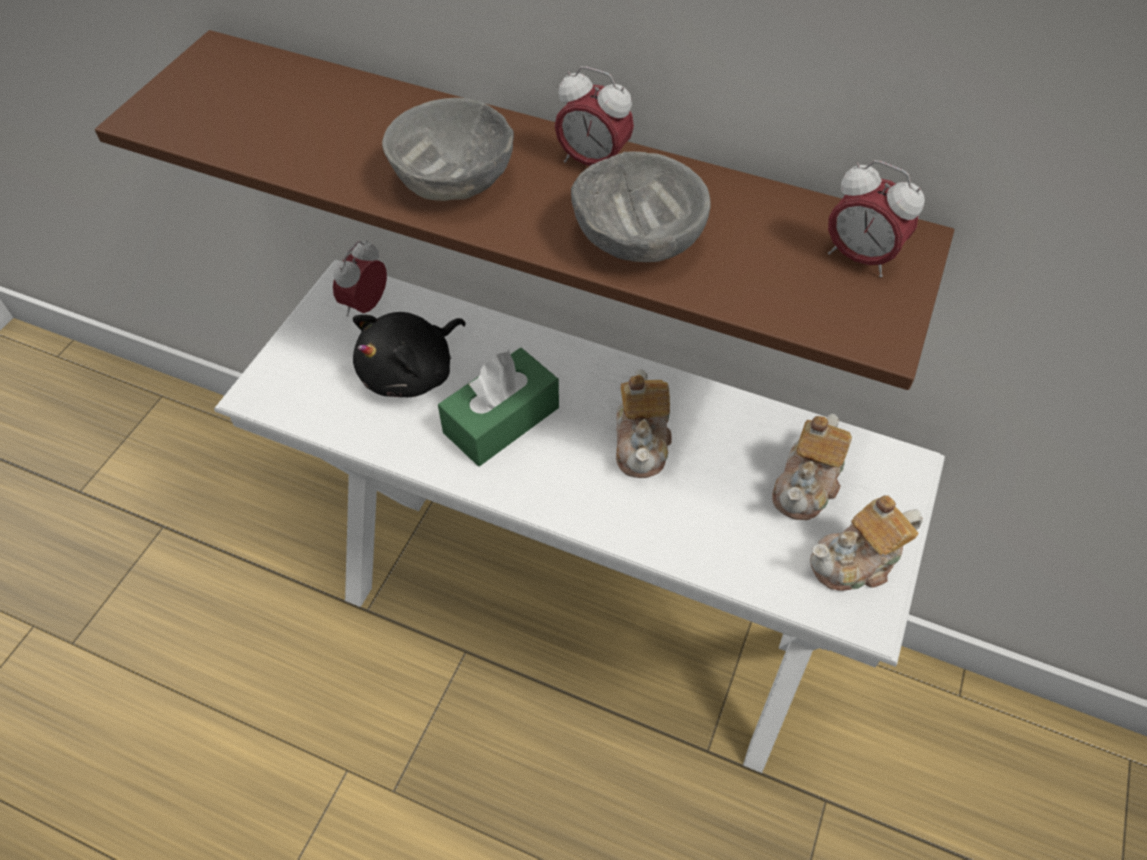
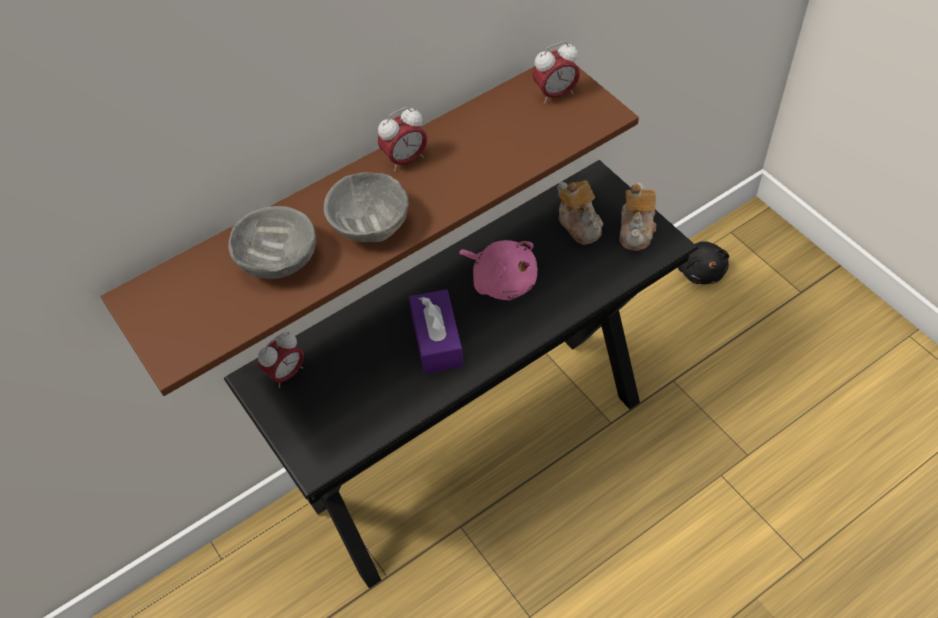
camera: 55 degrees left, 0 degrees up
white console table [214,260,945,773] -> black console table [224,160,698,589]
alarm clock [333,239,387,317] -> alarm clock turned 105 degrees counterclockwise [258,332,304,388]
black plush toy [353,312,466,397] -> black plush toy moved to [678,241,729,284]
green tissue box [438,348,559,466] -> purple tissue box [409,289,463,374]
grey bowl [571,152,711,262] -> grey bowl moved to [228,206,316,279]
teapot [616,369,672,478] -> pink plush toy [459,240,538,300]

